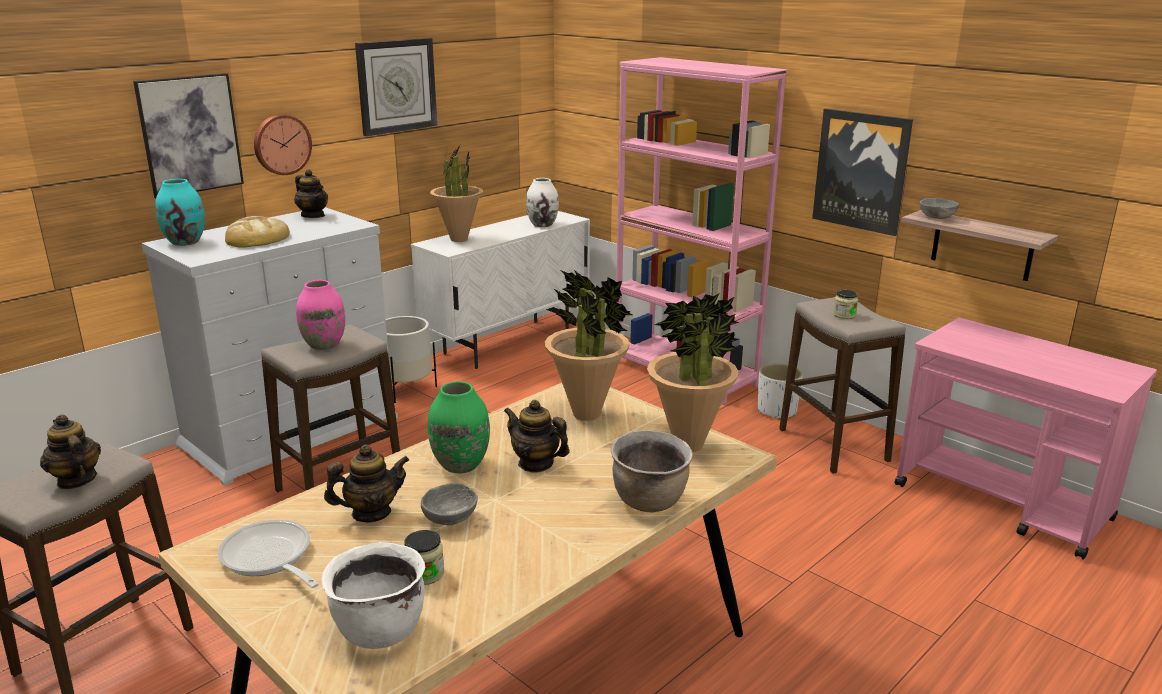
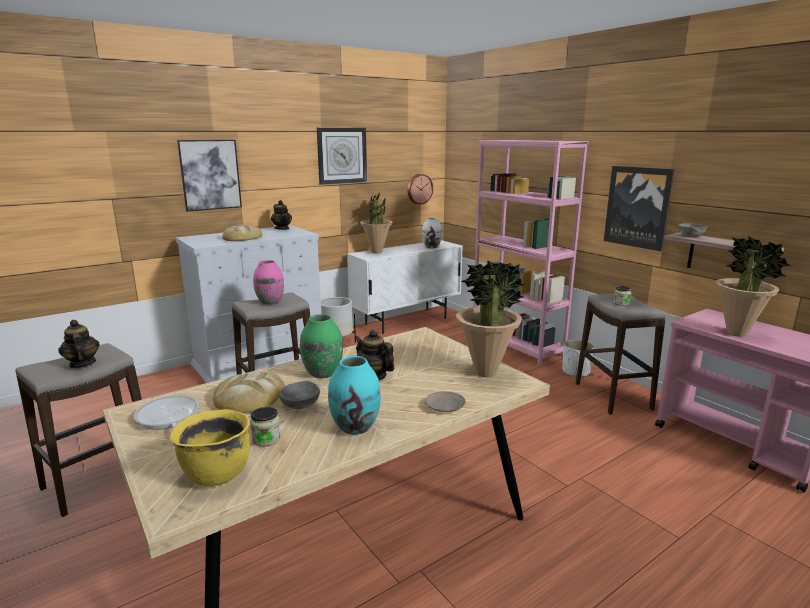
camera: 10 degrees right, 5 degrees down
turquoise vase [155,179,205,246] -> turquoise vase moved to [328,356,381,435]
wall clock [254,114,312,175] -> wall clock moved to [407,174,433,205]
white cooking pot [321,542,425,649] -> yellow cooking pot [170,409,250,486]
teapot [324,444,409,523] -> bread [213,371,285,413]
potted plant [545,270,632,421] -> potted plant moved to [715,236,791,337]
brown cooking pot [611,430,693,512] -> beige plate [425,391,466,412]

